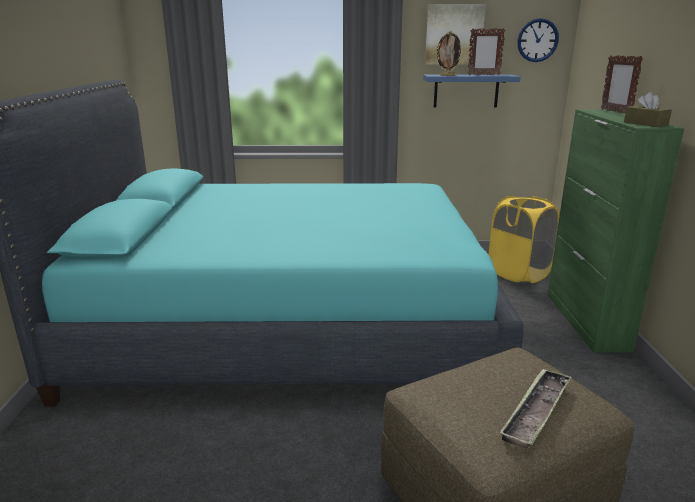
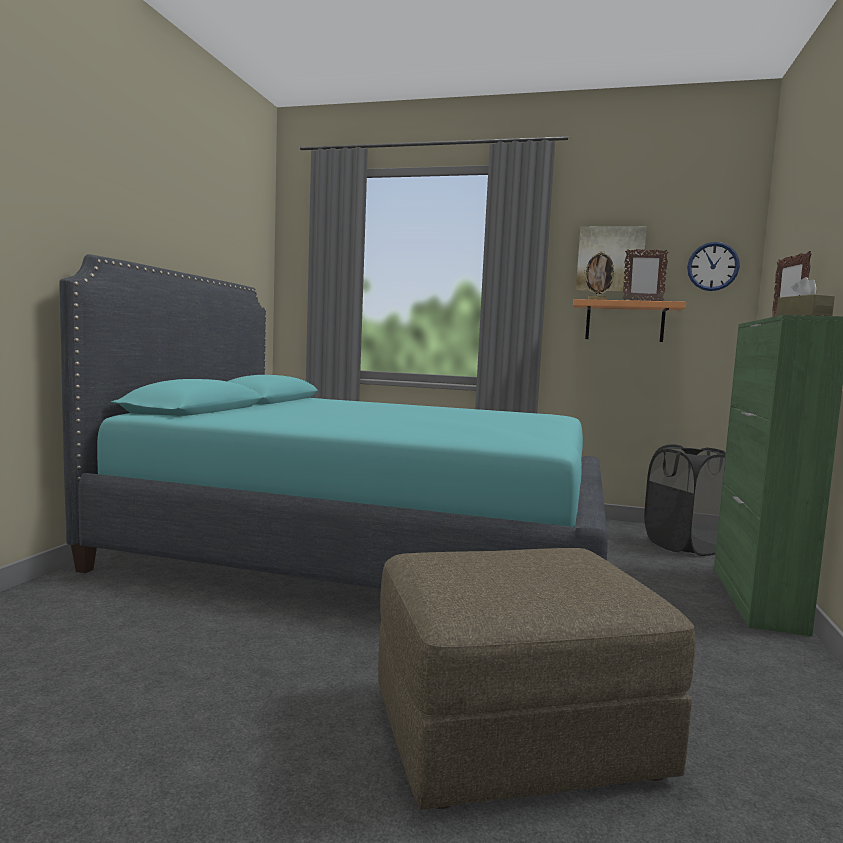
camera: 15 degrees right, 15 degrees down
blue shelf [423,74,520,108] -> orange shelf [573,299,686,342]
yellow laundry basket [489,196,560,283] -> black laundry basket [644,444,726,556]
tray [499,368,571,449] -> none

